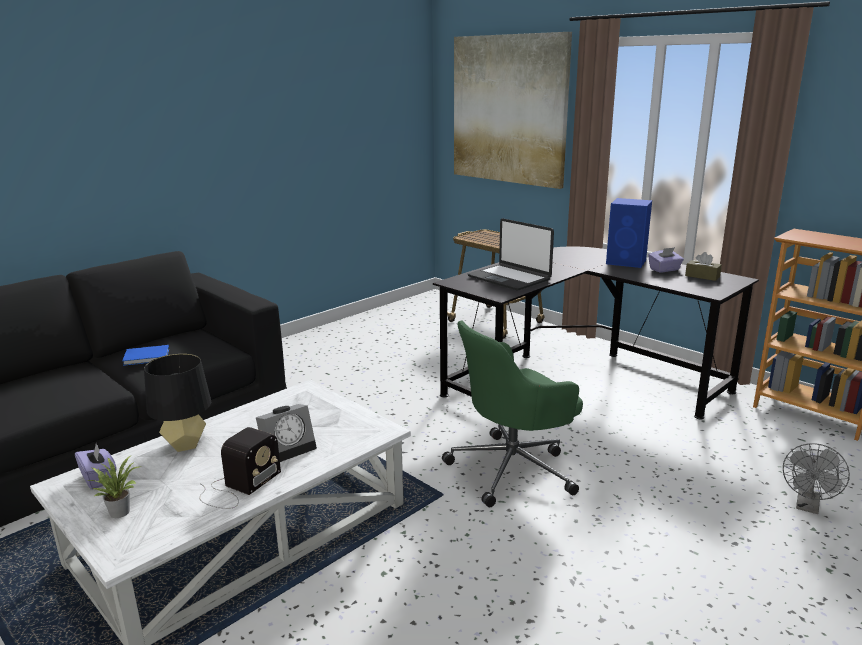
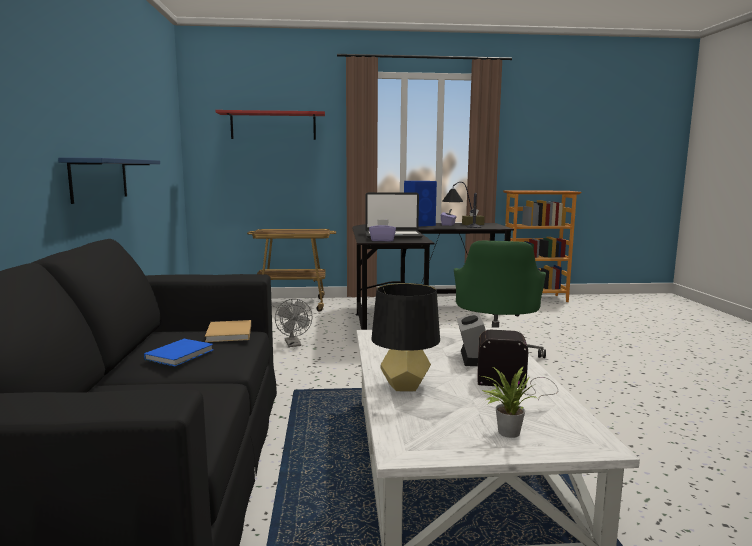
camera: 50 degrees left, 10 degrees down
purple tissue box [75,444,117,490] -> purple tissue box moved to [369,220,396,241]
radio [199,427,281,509] -> radio turned 60 degrees counterclockwise [477,330,558,400]
picture [454,32,572,189] -> red shelf [216,110,325,140]
grey fan [783,443,850,514] -> grey fan moved to [275,299,312,347]
none -> blue shelf [58,157,160,204]
none -> beige book [205,320,251,342]
none -> table lamp [442,182,482,228]

